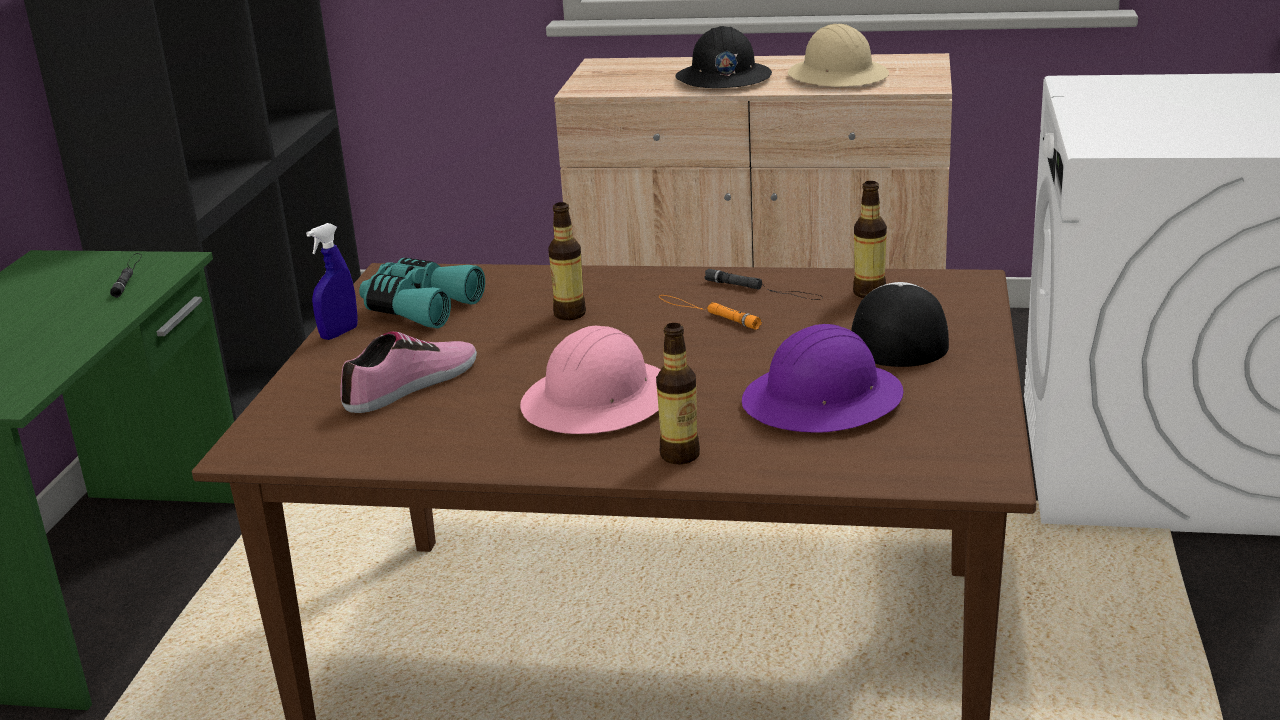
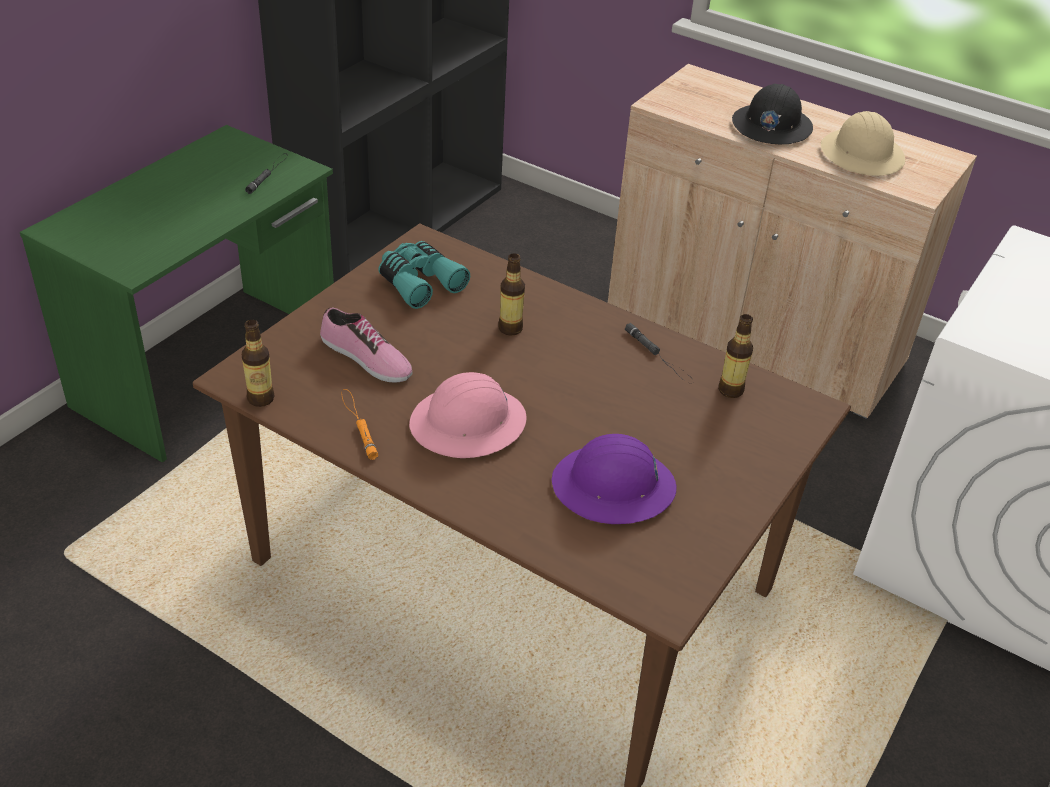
camera: 20 degrees right, 15 degrees up
blue spray bottle [306,223,358,340] -> none
shoe [340,331,477,413] -> shoe turned 60 degrees clockwise [320,307,412,383]
bottle [656,323,700,464] -> bottle moved to [242,320,274,407]
orange flashlight [659,295,762,330] -> orange flashlight moved to [341,389,378,460]
cap [851,282,949,367] -> none

